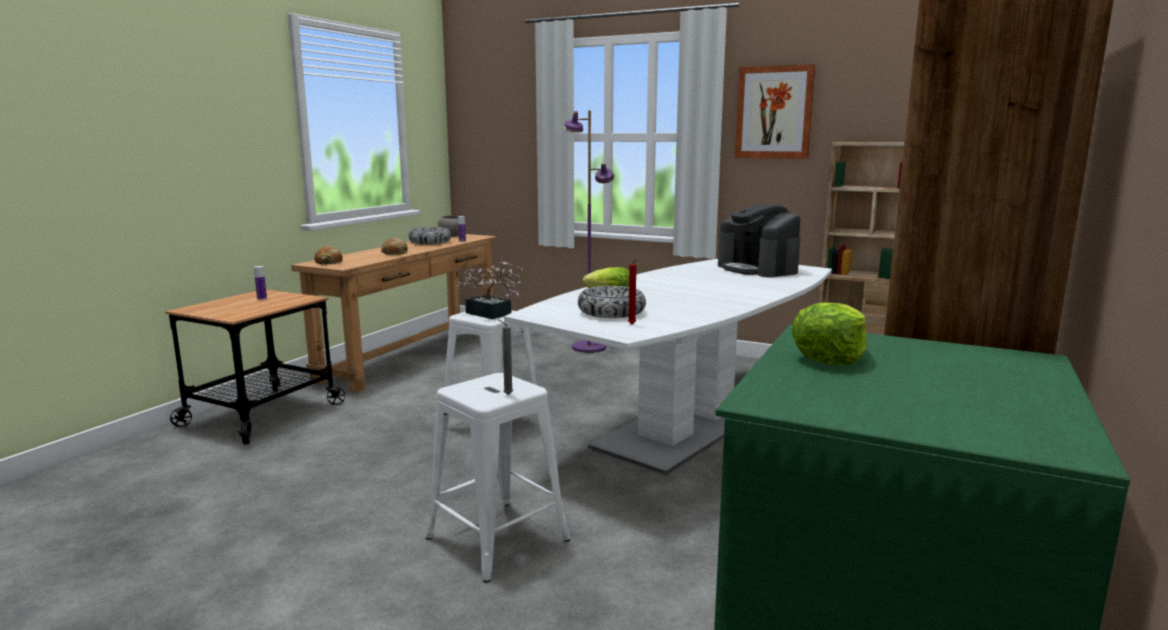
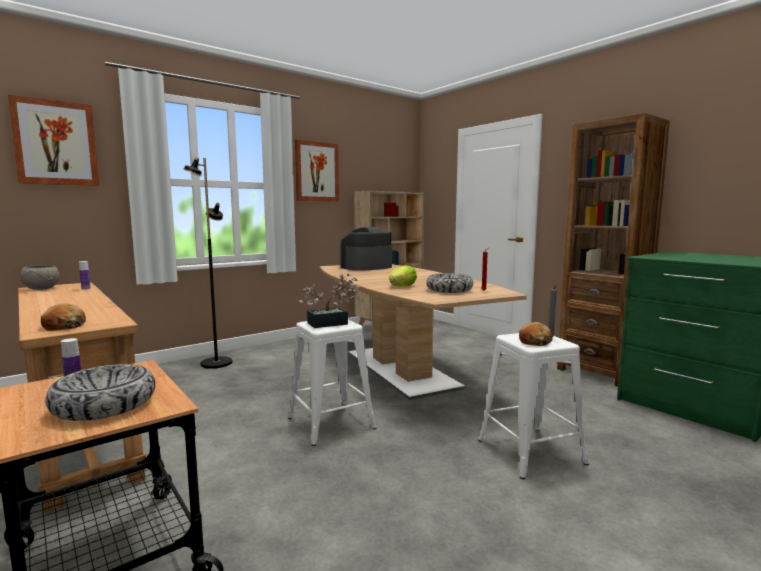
camera: 65 degrees left, 5 degrees down
bread [381,238,408,255] -> bread moved to [519,322,552,346]
bowl [408,227,451,244] -> bowl moved to [45,364,156,421]
white dining table [504,259,832,475] -> brown dining table [320,264,527,400]
purple floor lamp [564,110,614,353] -> black floor lamp [183,157,233,369]
coffee machine [718,204,801,277] -> coffee machine turned 150 degrees clockwise [340,227,392,271]
lettuce [791,303,867,365] -> none
none -> picture [8,95,99,186]

